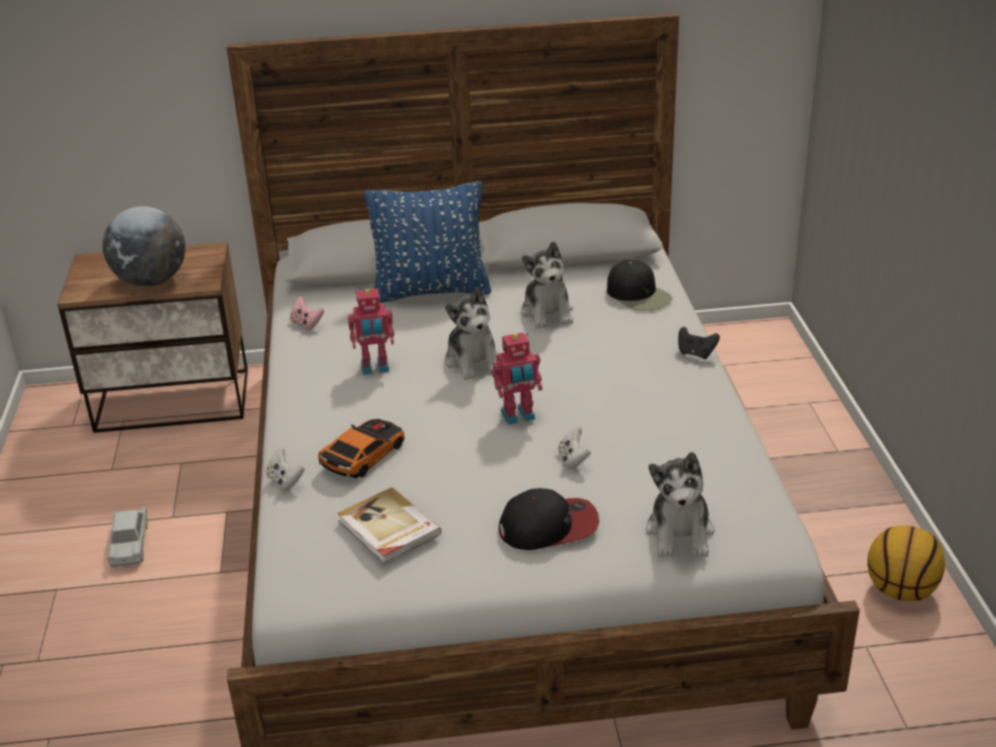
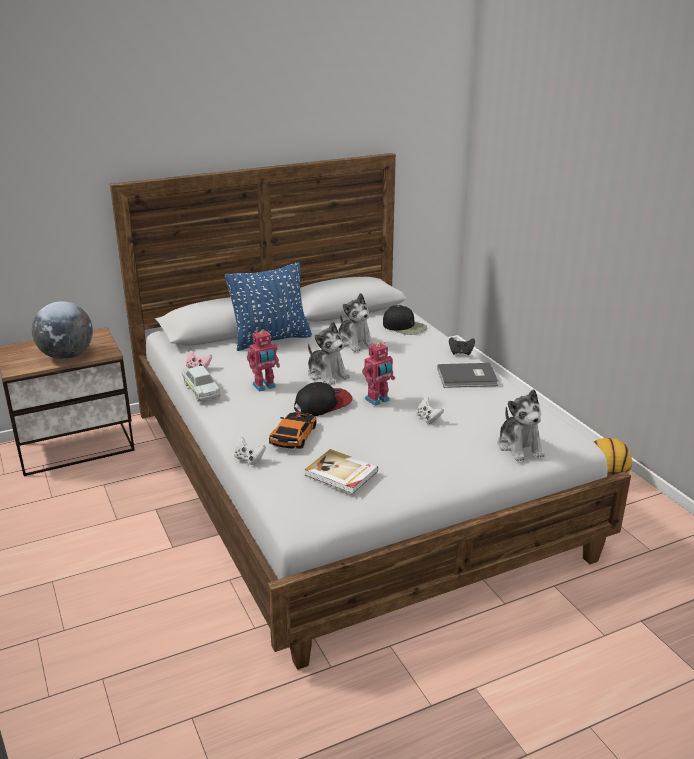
camera: 20 degrees left, 5 degrees down
white toy car [107,506,148,567] -> white toy car moved to [182,366,221,402]
cap [499,488,599,550] -> cap moved to [294,382,352,416]
none -> grey book [437,363,498,388]

